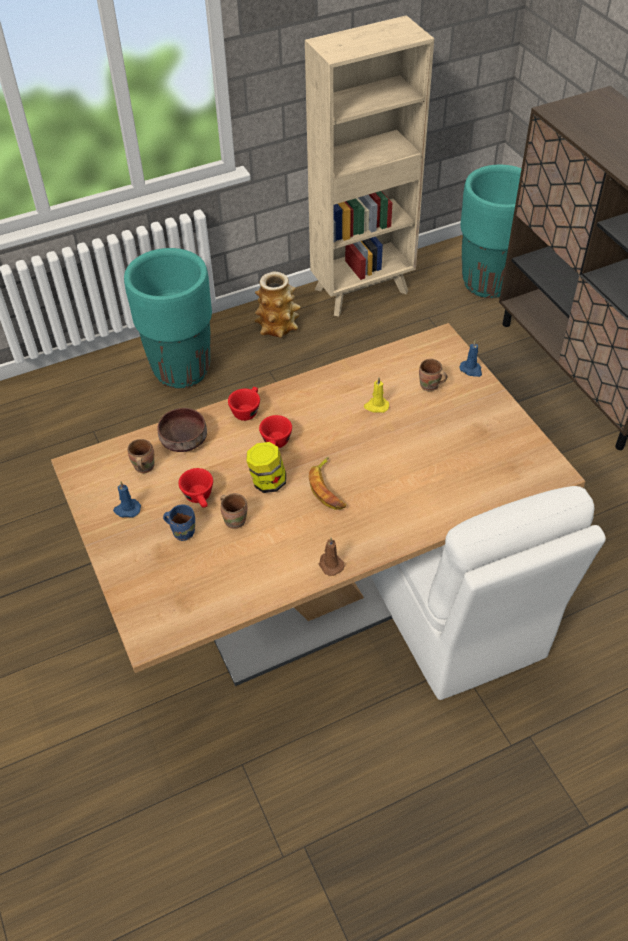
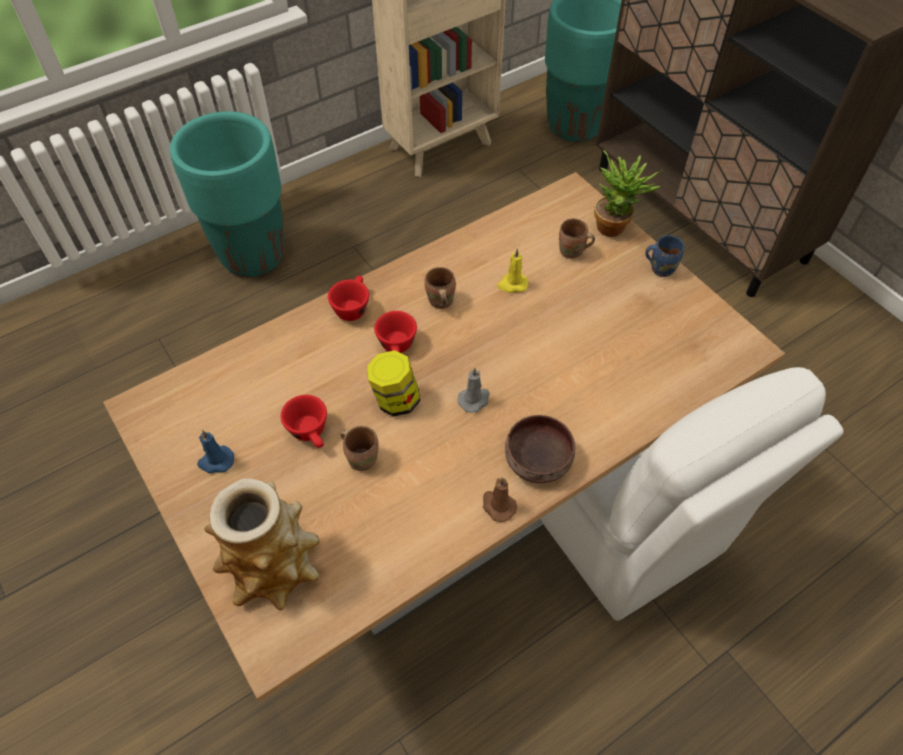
camera: 10 degrees left, 5 degrees up
brown mug [128,439,154,473] -> brown mug moved to [424,267,456,309]
brown bowl [157,408,207,452] -> brown bowl moved to [505,415,575,483]
blue mug [163,504,195,541] -> blue mug moved to [645,235,684,277]
vase [254,271,301,338] -> vase moved to [204,479,320,611]
banana [309,457,346,510] -> grey candle [458,367,490,413]
blue candle [460,340,482,377] -> potted plant [594,150,663,237]

